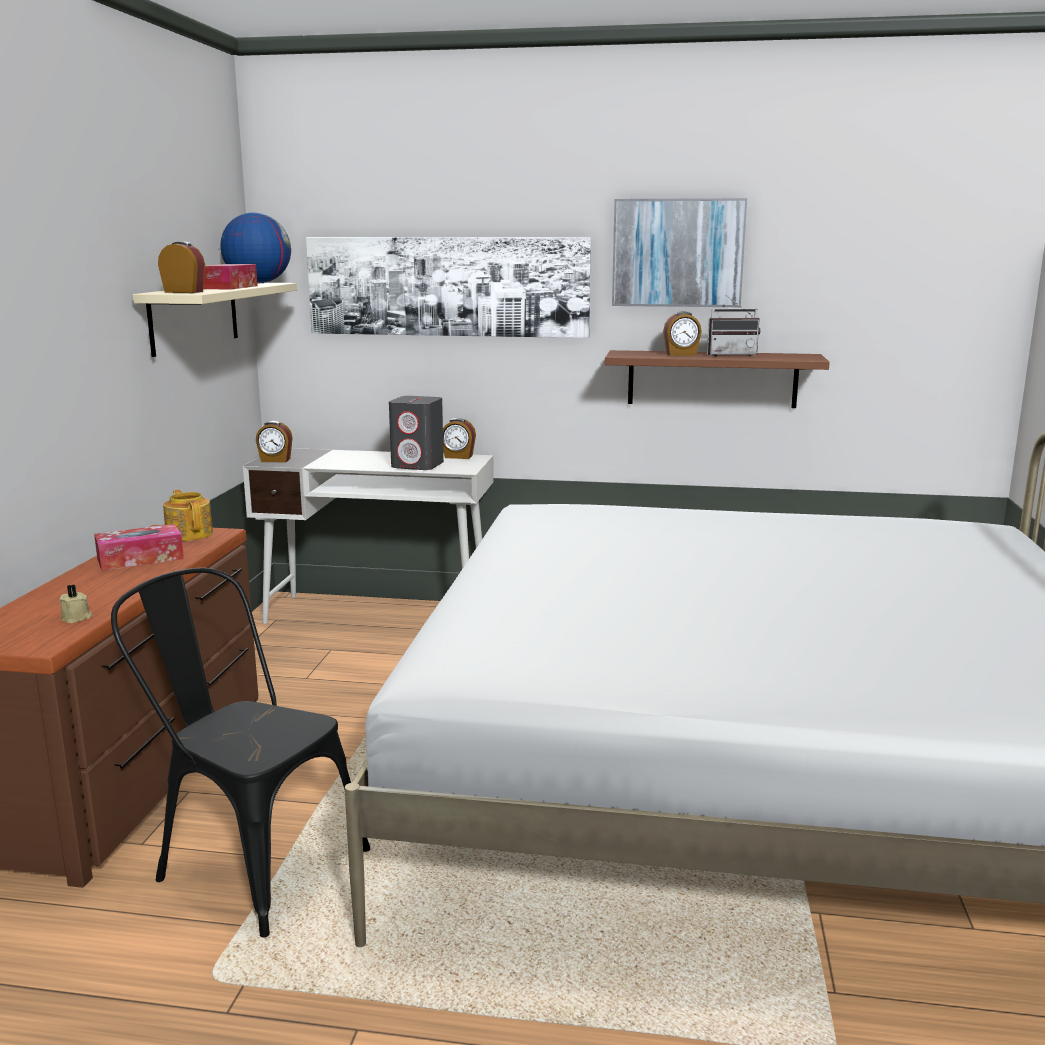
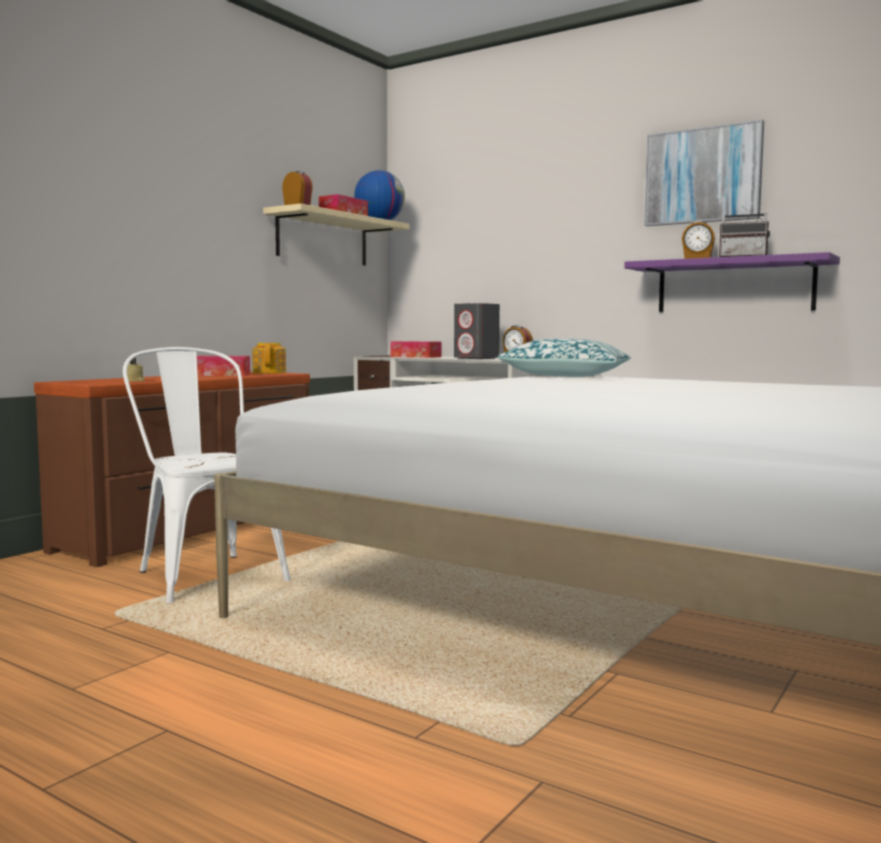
camera: 25 degrees right, 10 degrees down
black chair [111,568,370,937] -> white chair [123,347,291,603]
alarm clock [256,421,293,462] -> none
picture [306,237,591,338] -> none
brown shelf [605,350,830,408] -> purple shelf [624,252,840,312]
none -> tissue box [390,341,441,358]
none -> pillow [498,339,631,377]

